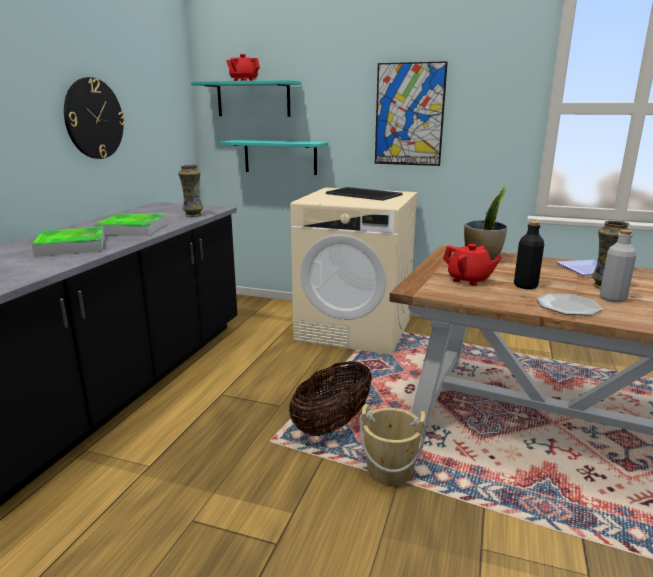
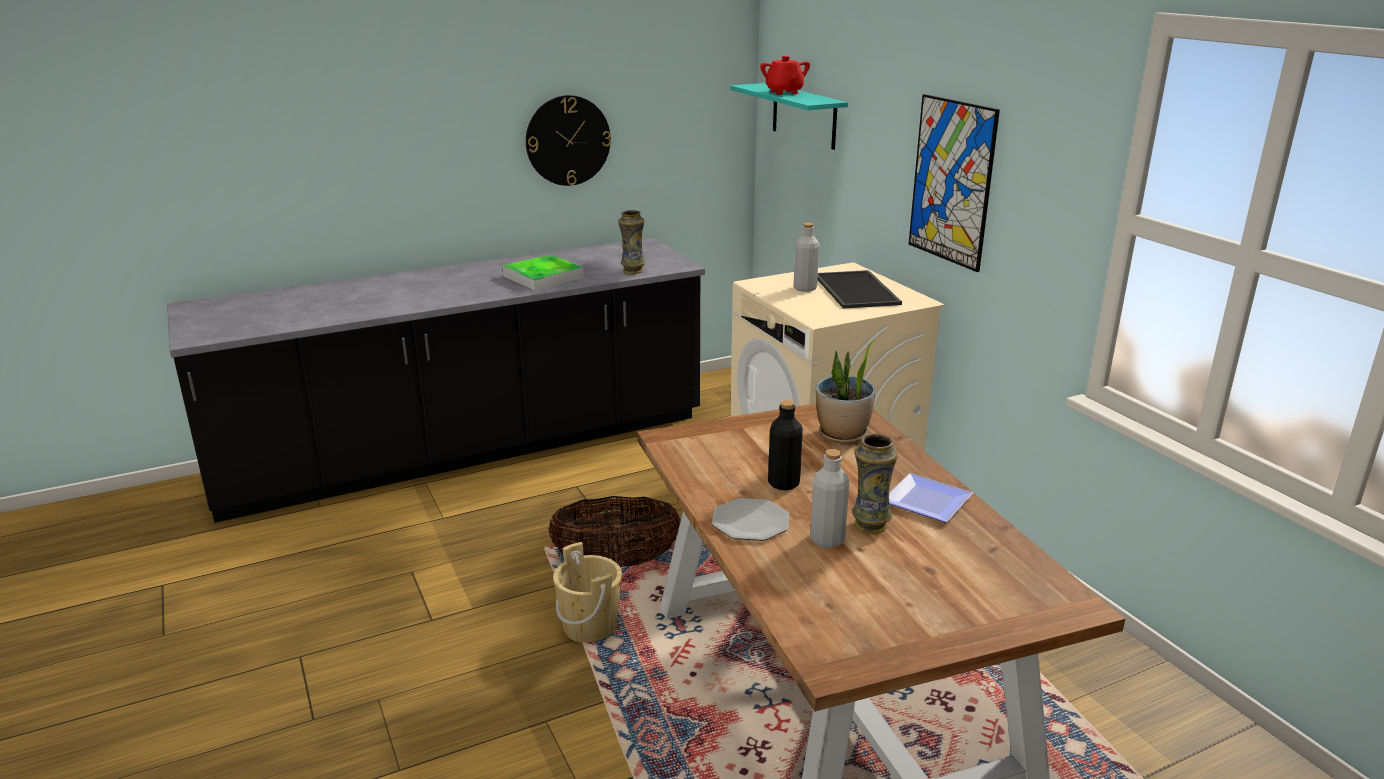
camera: 45 degrees right, 5 degrees up
tray [32,227,105,257] -> none
turquoise shelf [220,140,328,175] -> none
red teapot [443,244,502,286] -> none
none -> grey bottle [794,223,819,292]

